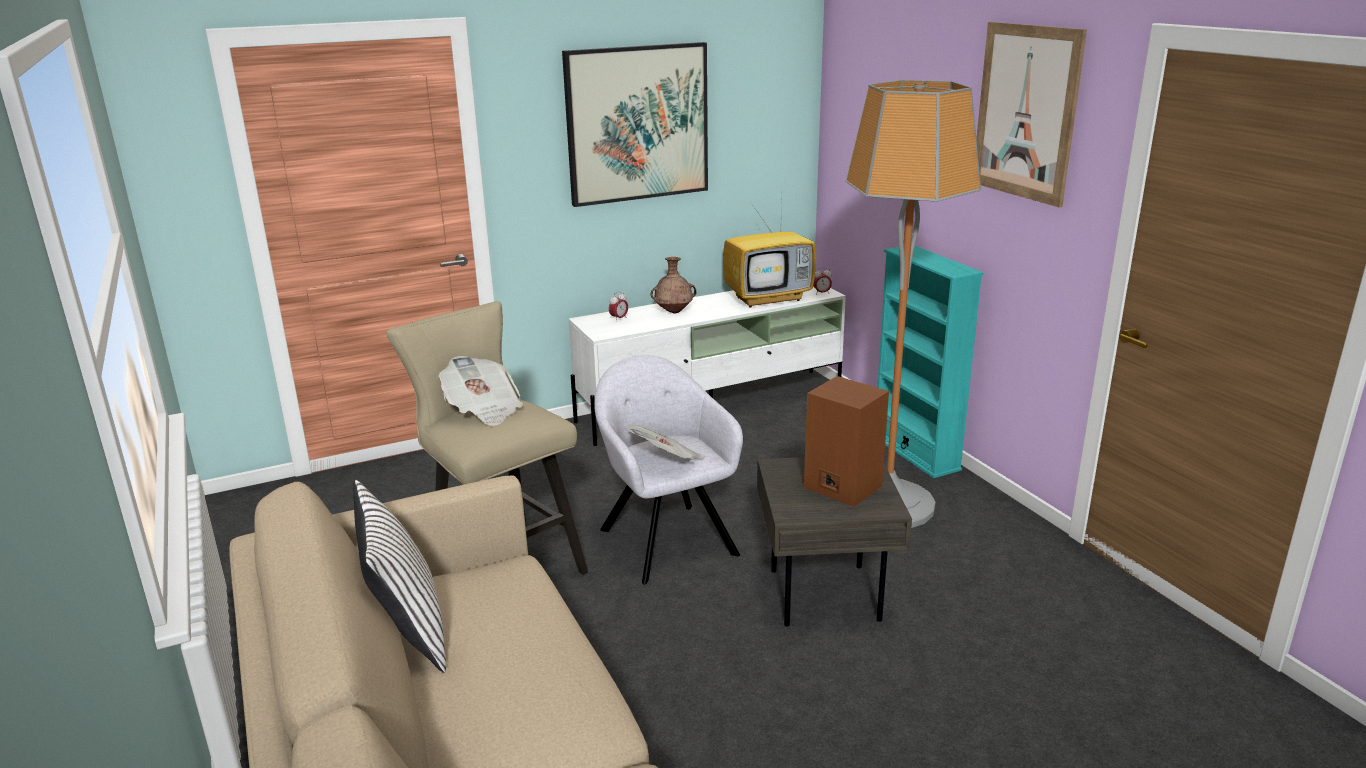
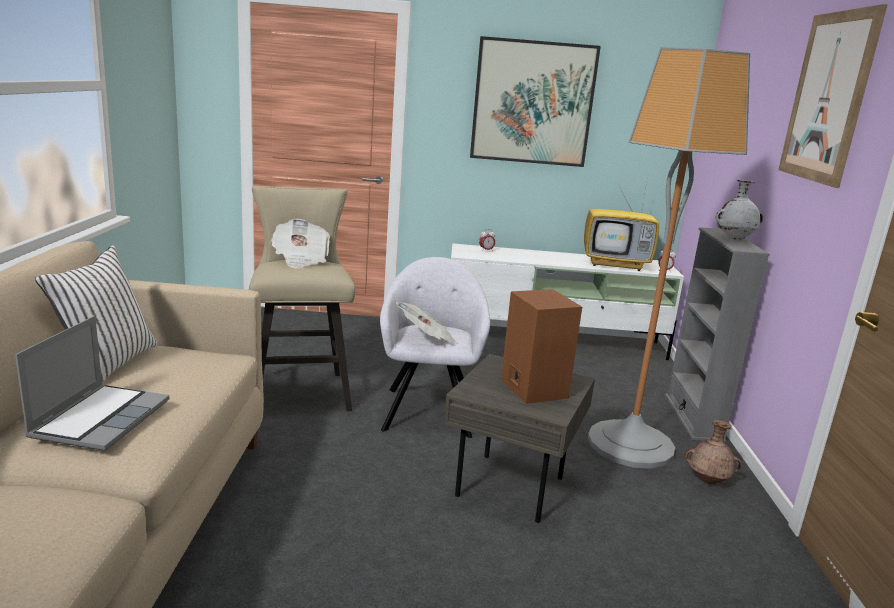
camera: 25 degrees right, 5 degrees down
brown vase [651,257,696,314] -> brown vase moved to [685,420,741,484]
turquoise bookcase [877,246,983,478] -> grey bookcase [665,227,770,443]
none -> laptop [15,316,169,451]
none -> white vase [715,180,763,240]

